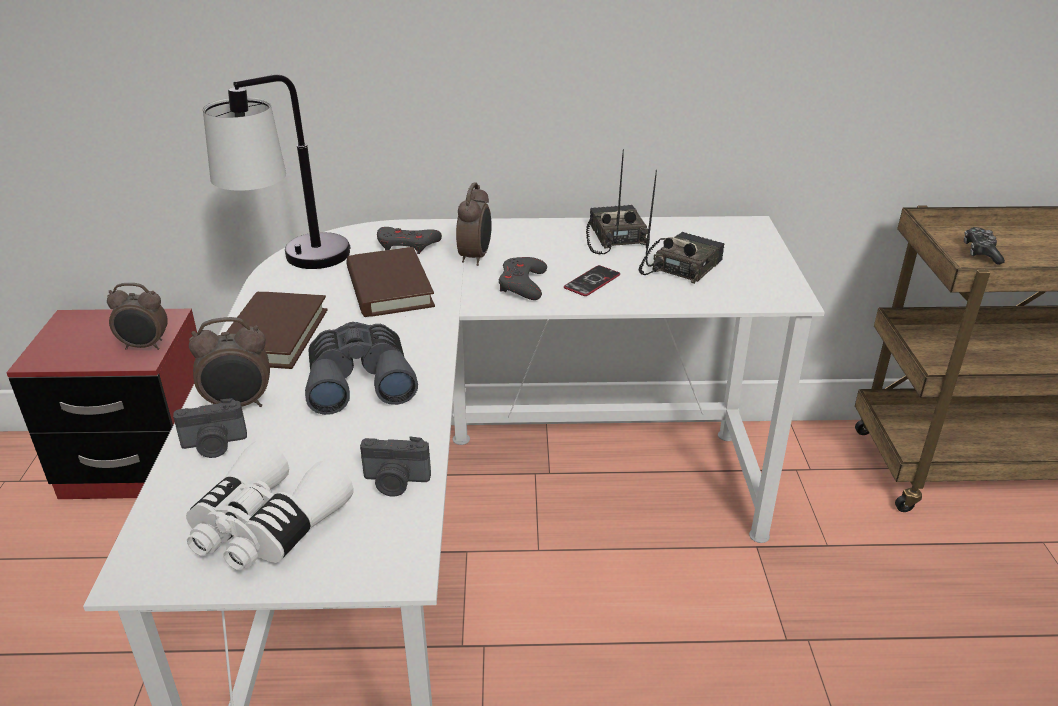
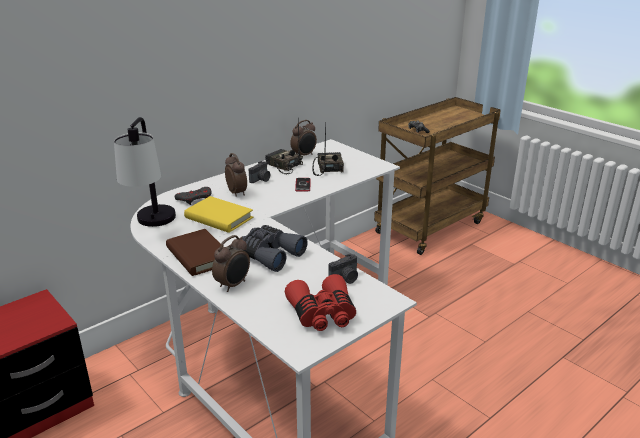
camera: 40 degrees left, 5 degrees down
alarm clock [107,283,168,350] -> alarm clock moved to [290,120,317,155]
camera [173,398,247,458] -> camera moved to [249,161,270,183]
white binoculars [186,440,353,571] -> red binoculars [285,274,356,331]
brown book [346,247,435,317] -> yellow book [184,196,253,233]
grey game controller [499,257,547,300] -> none

